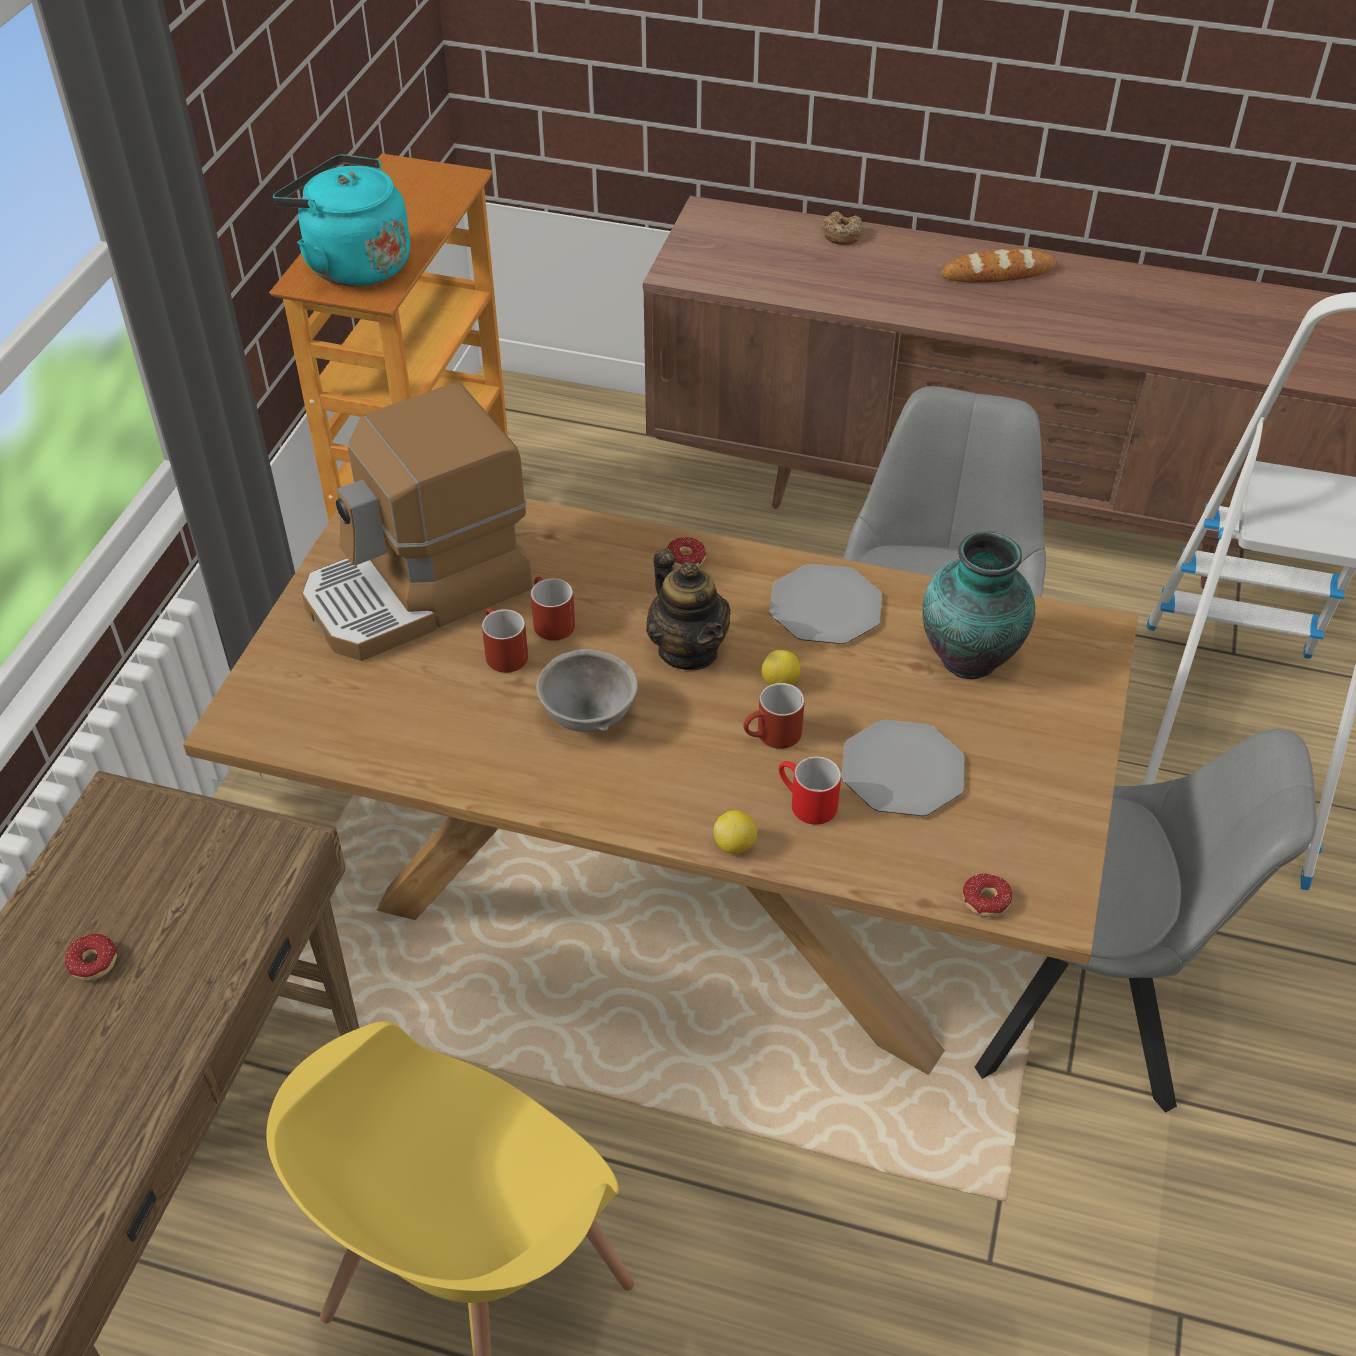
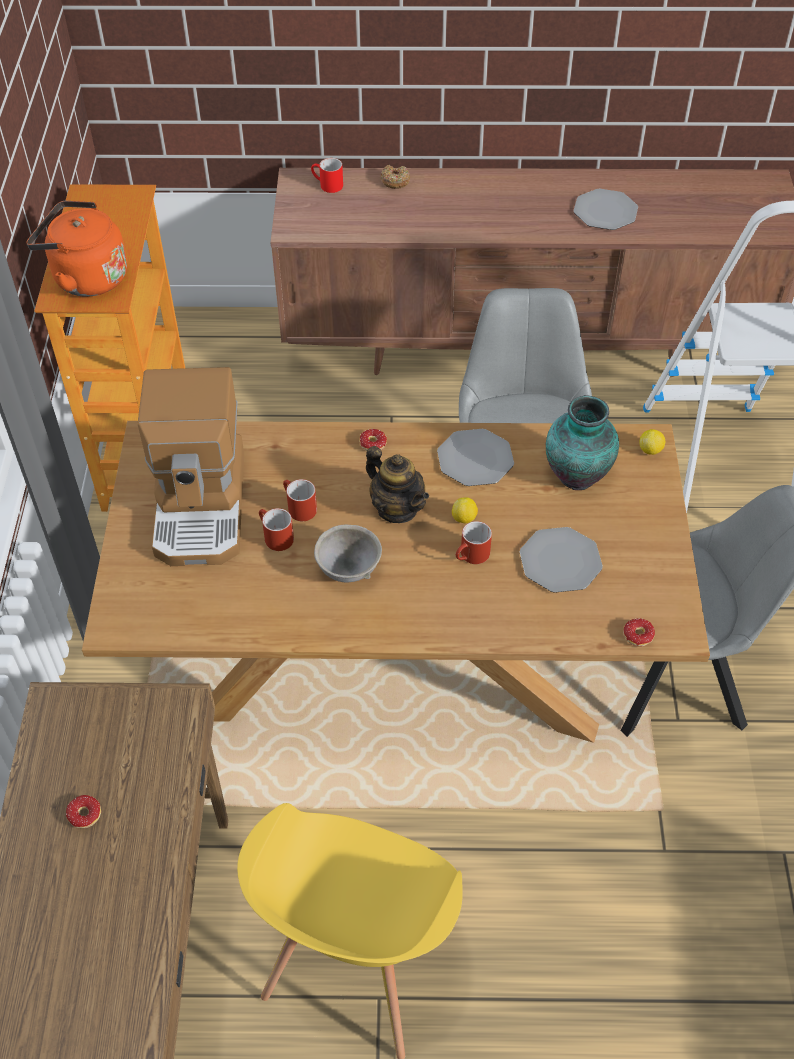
camera: 15 degrees left, 5 degrees up
turquoise kettle [273,154,410,286] -> orange kettle [26,201,127,297]
coffee machine [302,383,533,661] -> coffee machine turned 45 degrees counterclockwise [138,367,244,566]
lemon [714,810,757,854] -> lemon moved to [639,429,665,455]
red mug [779,756,841,825] -> red mug moved to [311,158,343,193]
bread [941,248,1057,283] -> none
none -> plate [574,189,638,230]

